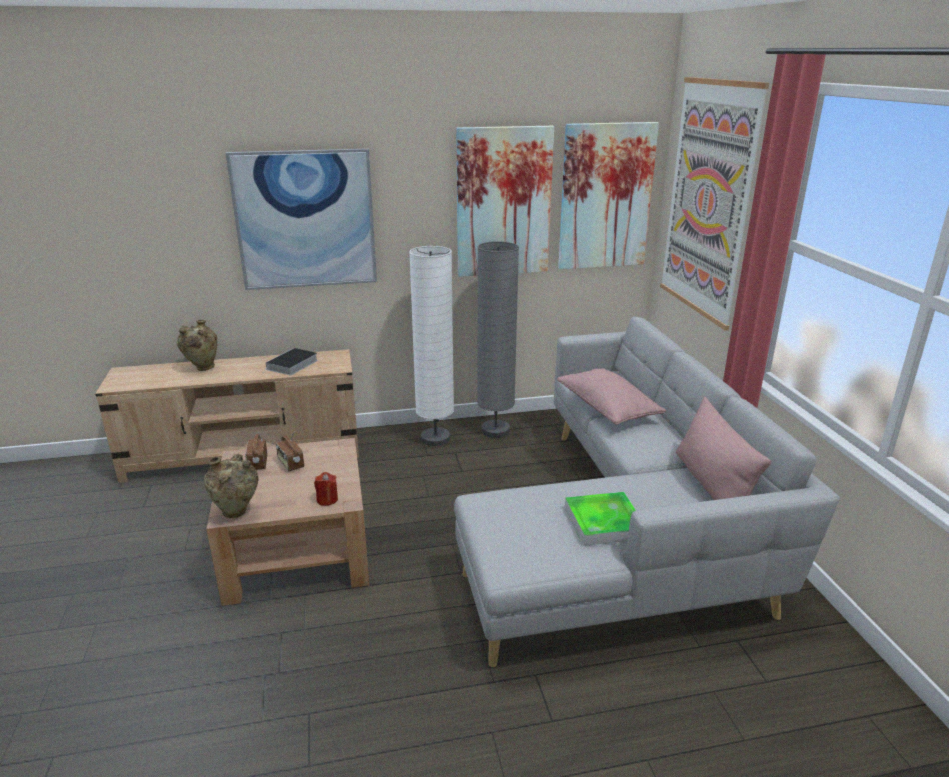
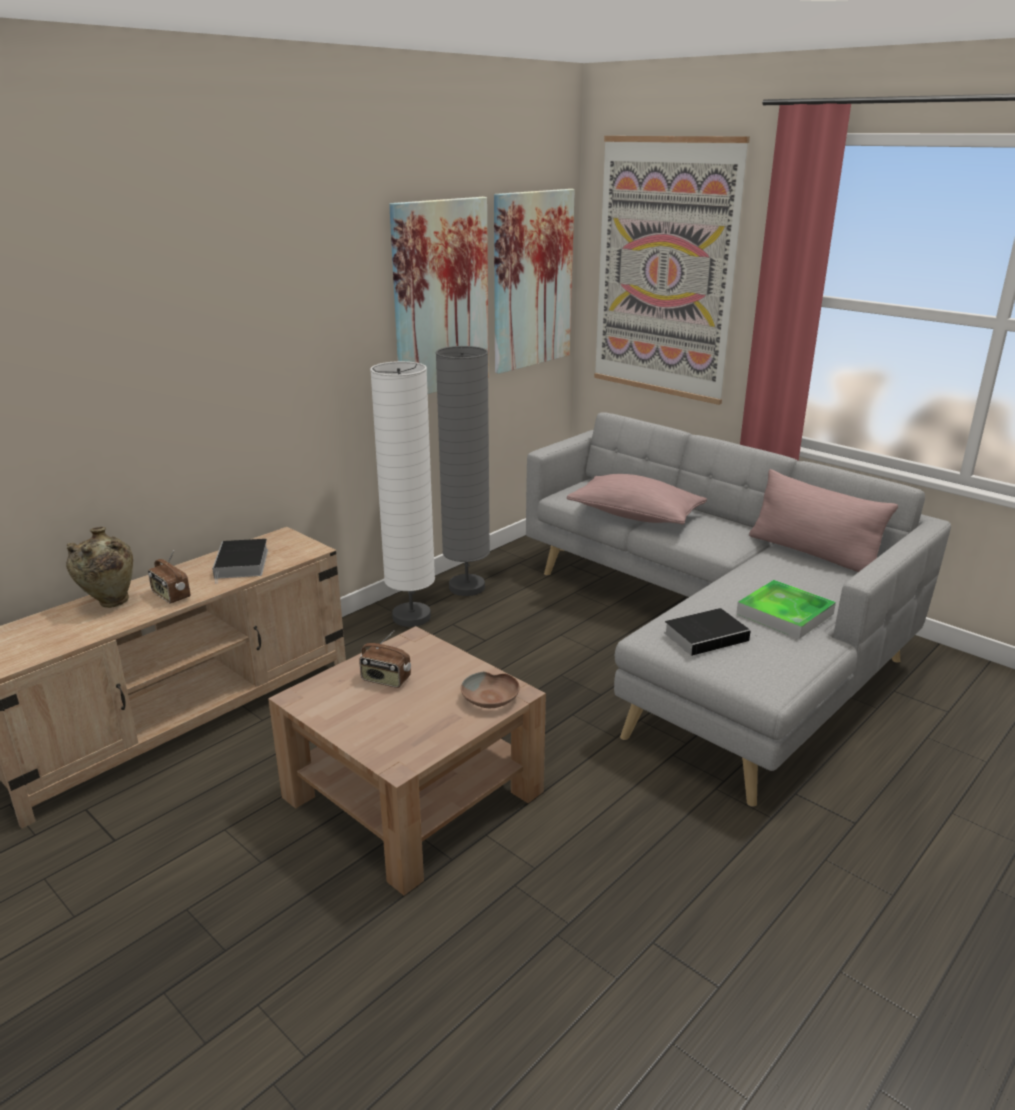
camera: 35 degrees left, 0 degrees up
beige vase [204,453,259,518] -> none
picture [226,149,377,290] -> none
radio [245,432,267,470] -> radio moved to [148,550,190,604]
red candle [314,472,338,506] -> brown bowl [461,672,520,708]
none -> book [664,608,758,656]

